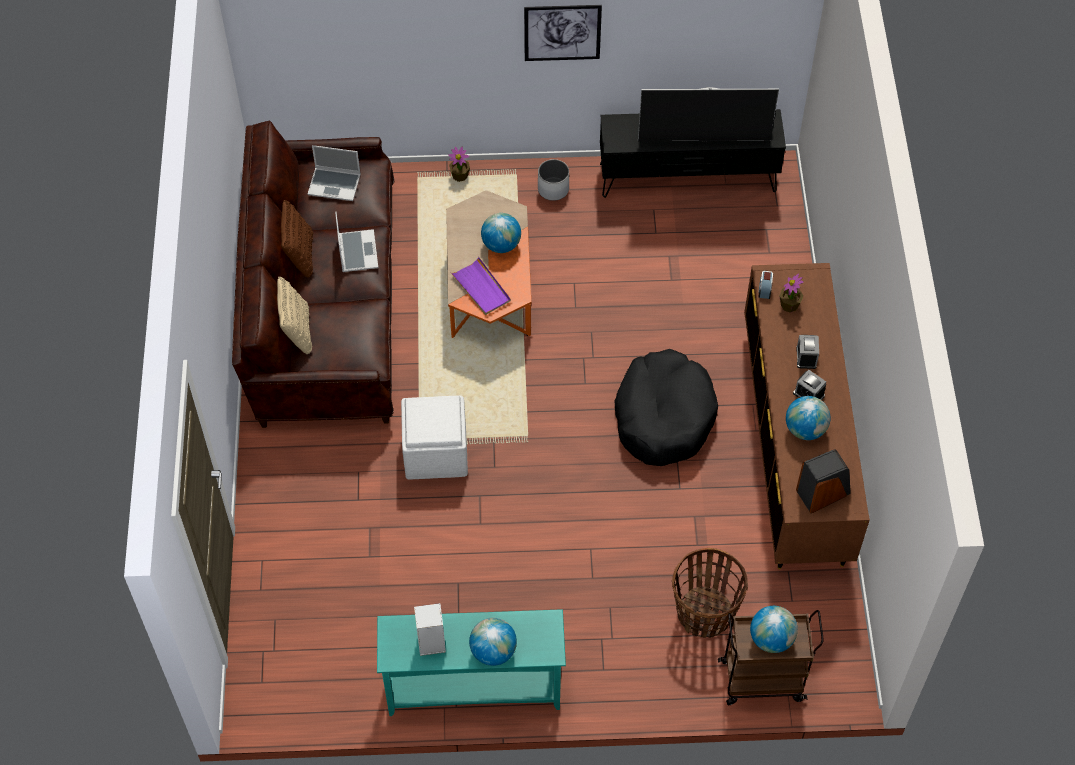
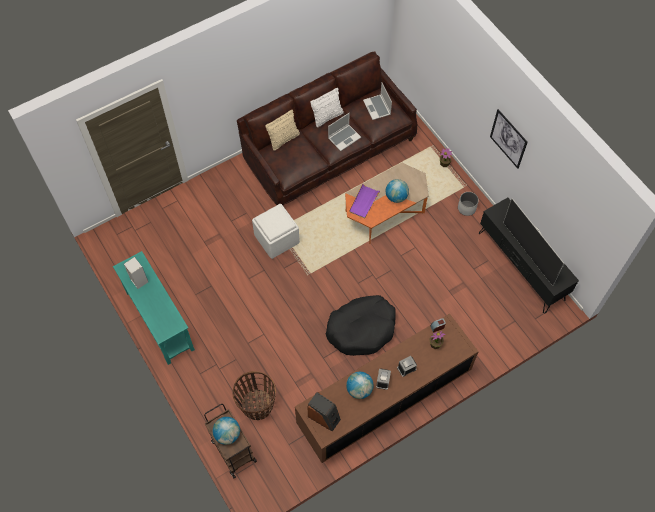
camera: 60 degrees right, 5 degrees up
brown pillow [281,200,313,278] -> white pillow [310,88,343,127]
globe [469,618,517,666] -> none

